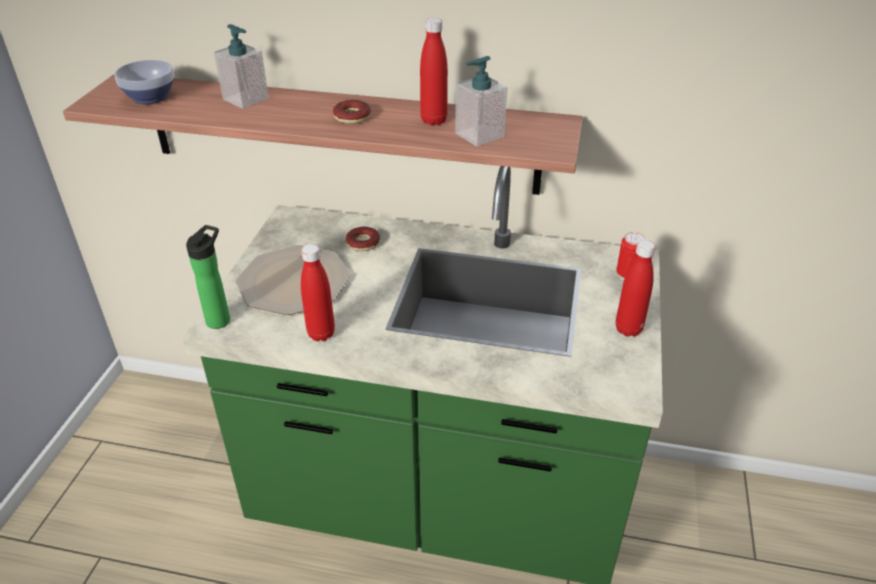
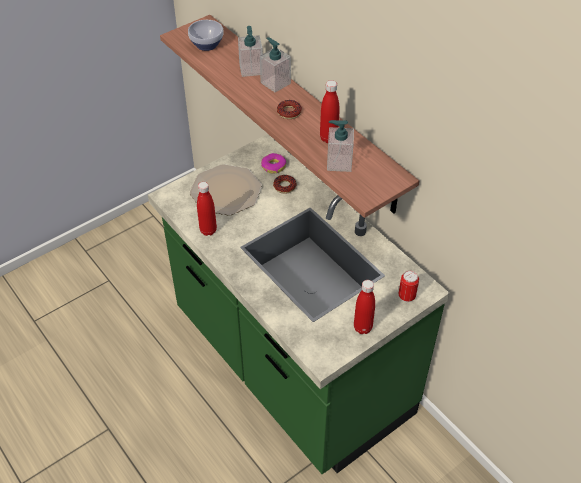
camera: 40 degrees right, 10 degrees up
bottle [186,225,230,329] -> none
none -> soap dispenser [260,37,291,92]
none -> donut [261,153,286,173]

